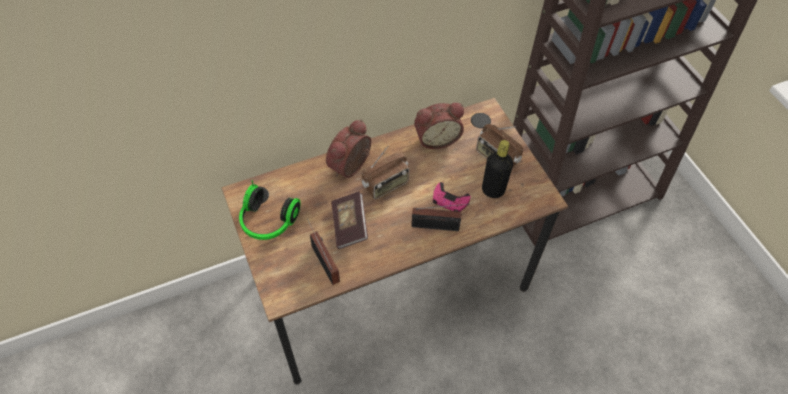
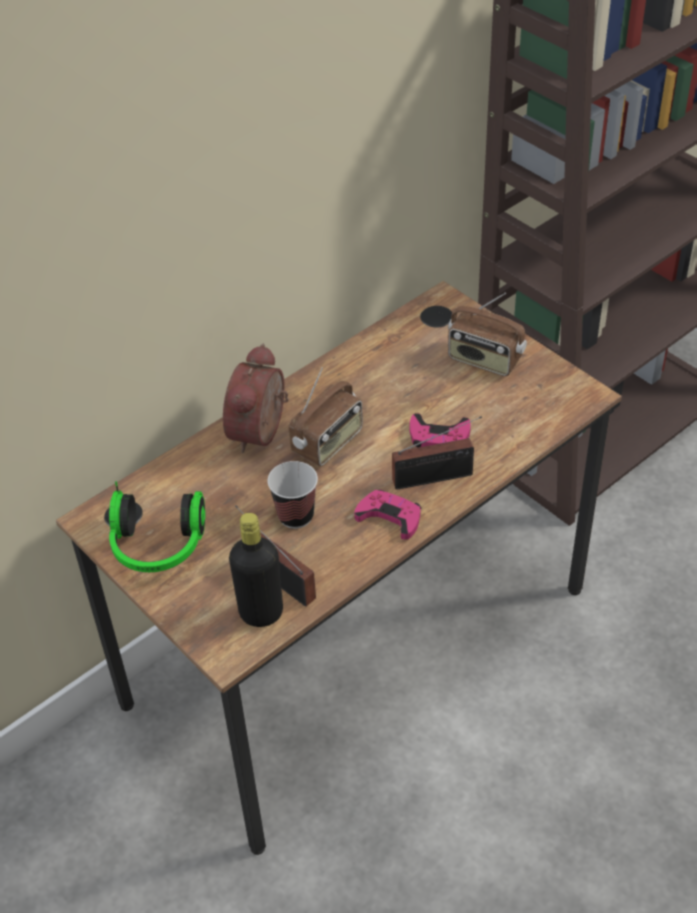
camera: 15 degrees left, 10 degrees down
book [331,191,368,249] -> cup [267,461,318,529]
alarm clock [414,103,464,149] -> none
black bottle [482,140,513,198] -> black bottle moved to [229,513,283,627]
none -> pink game controller [354,490,421,540]

